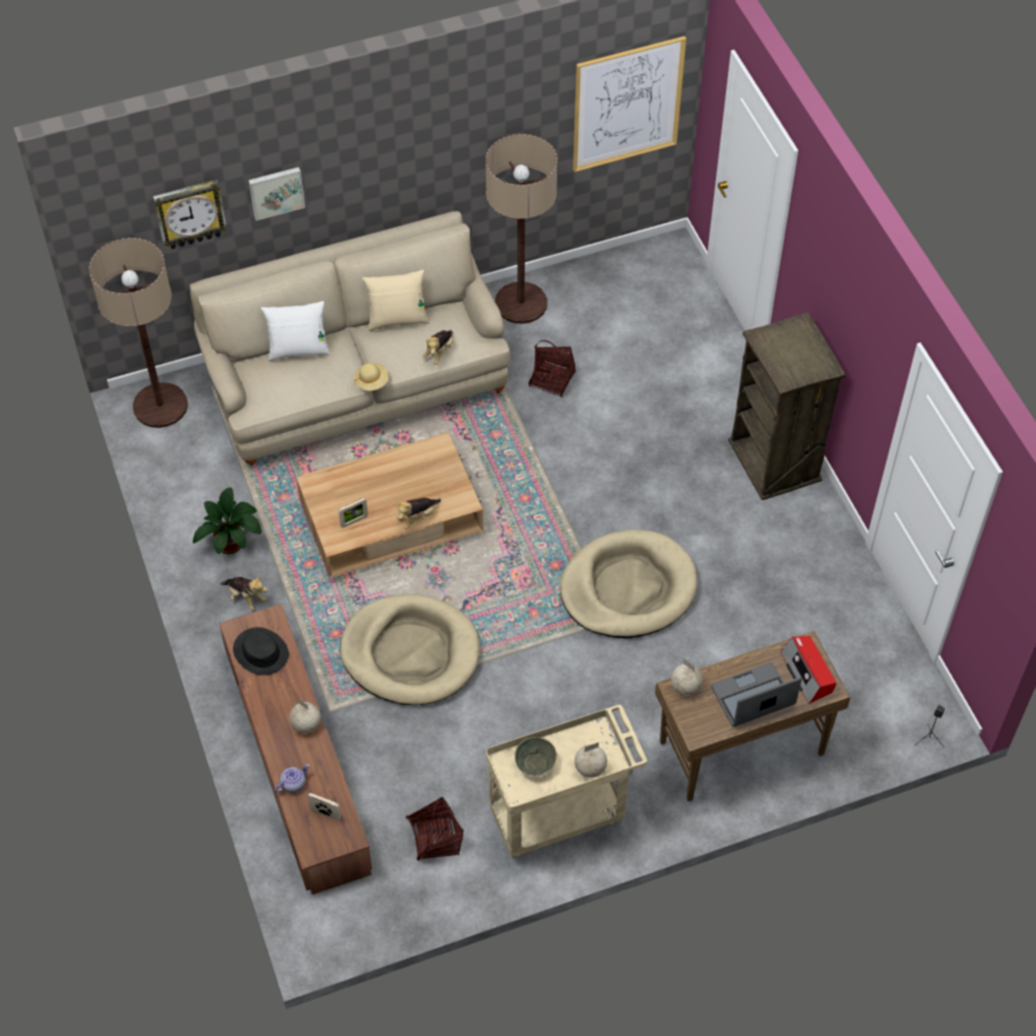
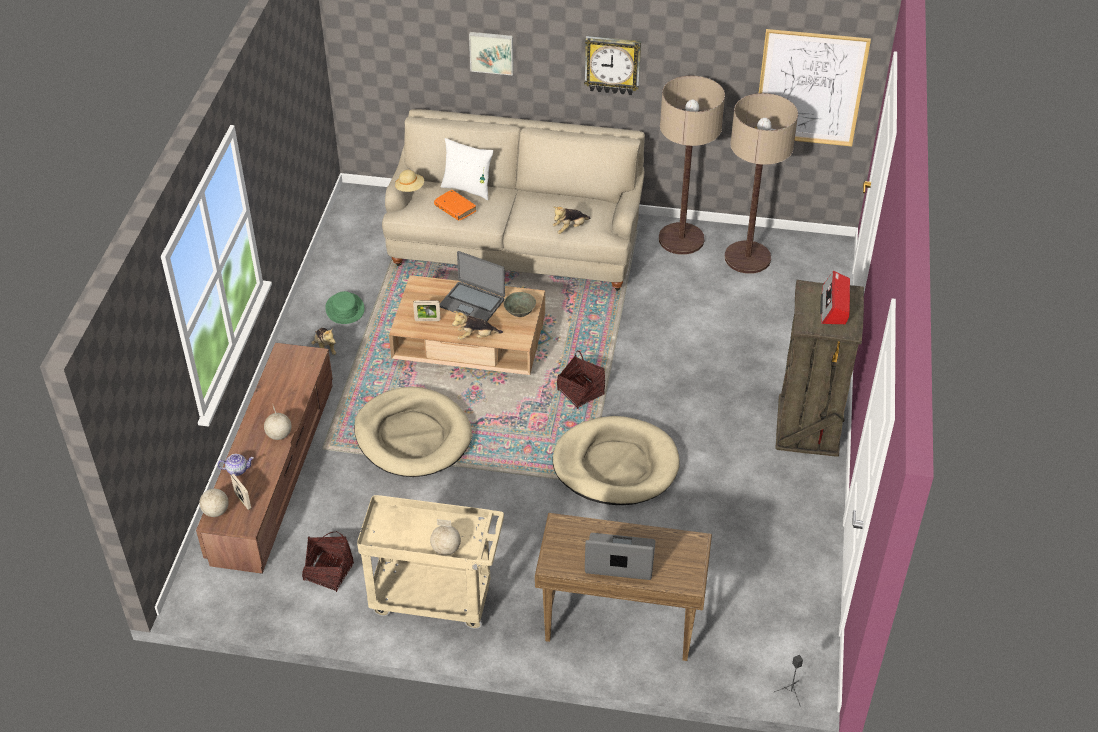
camera: 30 degrees right, 10 degrees down
floor lamp [89,238,188,428] -> floor lamp moved to [725,93,798,274]
wall clock [153,179,227,249] -> wall clock moved to [584,36,641,95]
potted plant [193,487,262,554] -> green hat [325,291,364,324]
black hat [233,627,289,675] -> none
beige hat [354,363,389,391] -> beige hat moved to [395,170,424,192]
beige pillow [362,270,429,331] -> none
grey bowl [515,737,557,776] -> grey bowl moved to [503,292,536,317]
basket [528,340,576,397] -> basket moved to [557,350,605,409]
globe [671,659,703,695] -> globe moved to [199,484,229,517]
radio [780,636,836,704] -> radio moved to [820,271,850,324]
none -> orange book [434,190,476,221]
none -> laptop [440,251,505,321]

